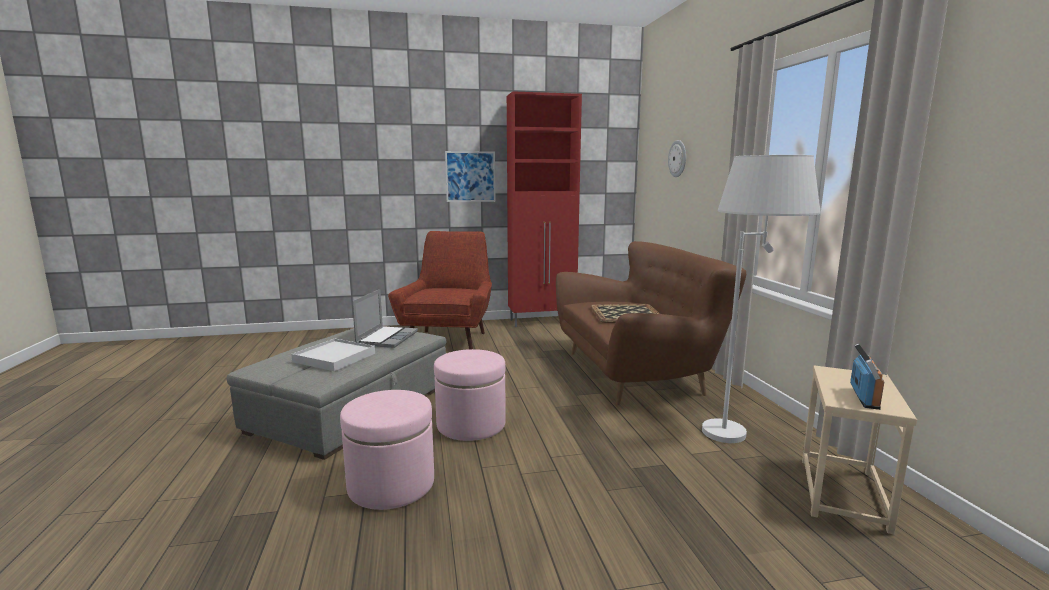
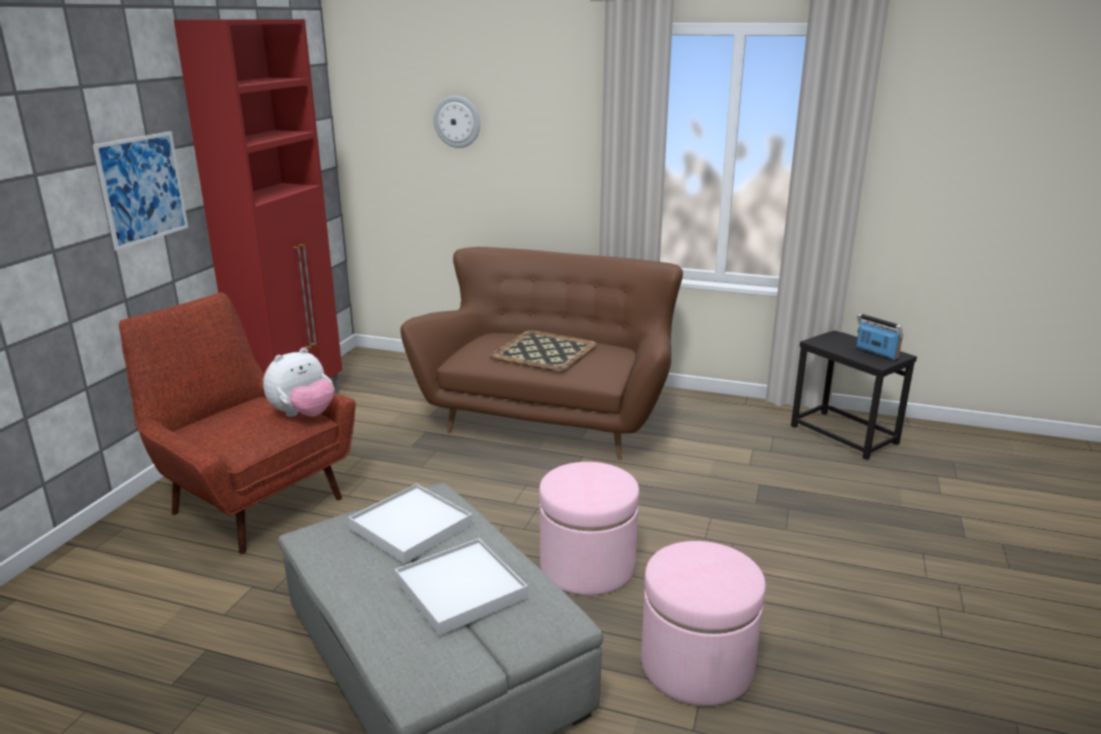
camera: 60 degrees left, 10 degrees up
laptop [352,289,418,348] -> white tray [349,484,472,564]
white floor lamp [702,155,821,443] -> none
beige side table [802,365,917,535] -> black side table [791,331,917,460]
none -> plush toy [263,347,335,417]

